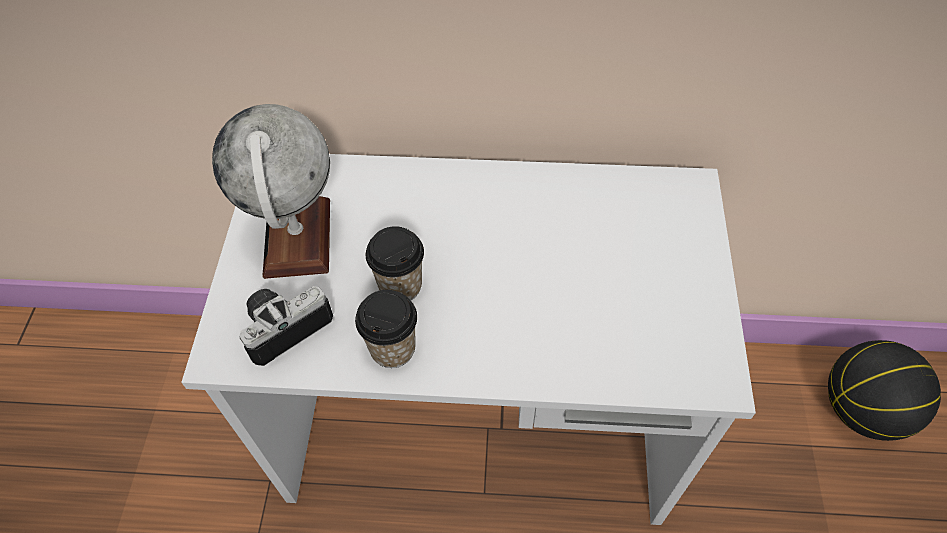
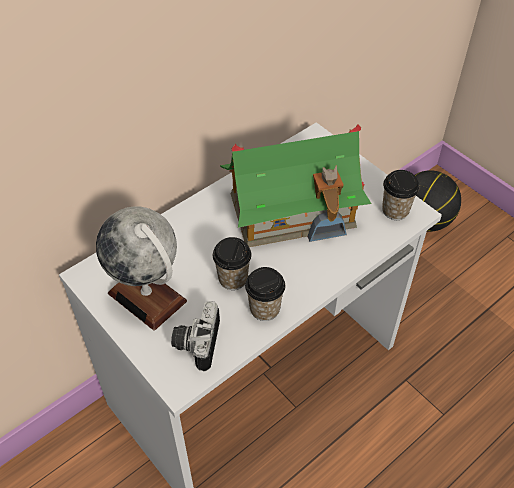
camera: 45 degrees left, 5 degrees down
none -> toy house [220,124,372,247]
none -> cup [382,170,419,220]

